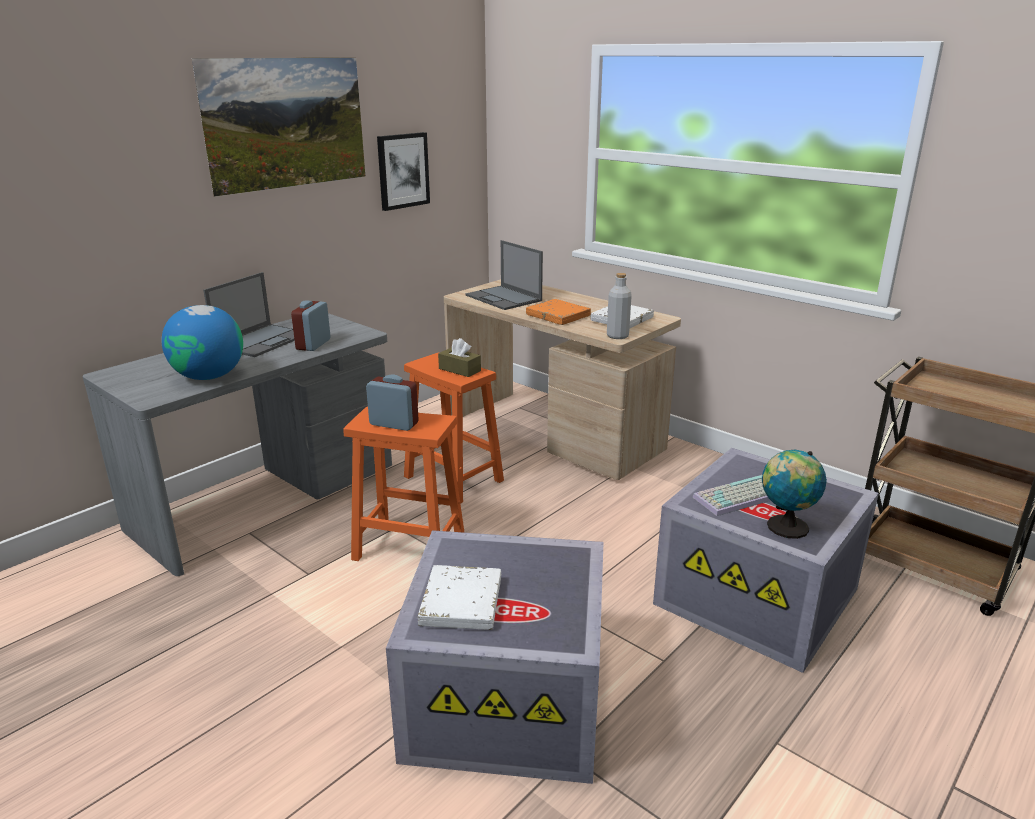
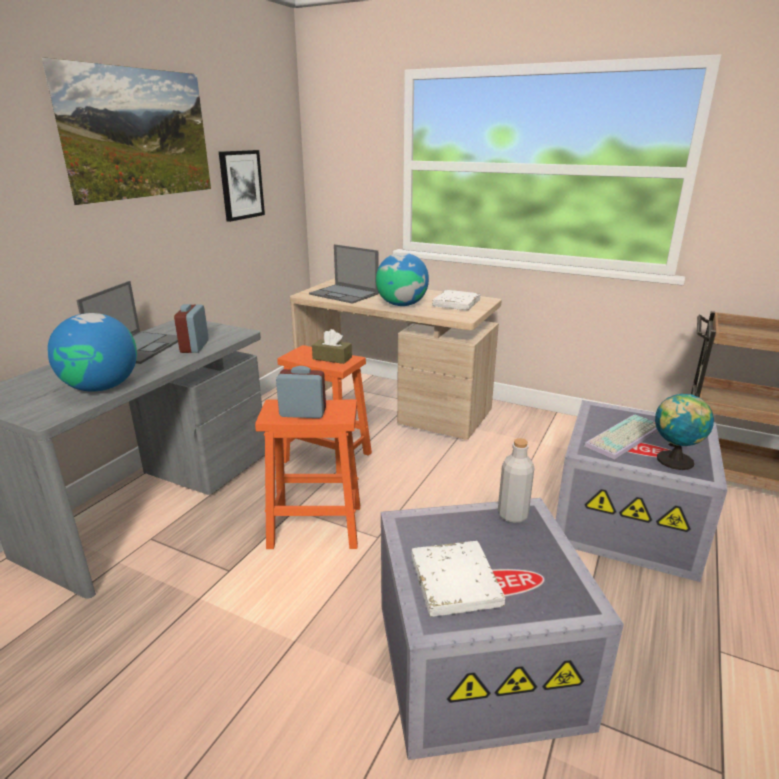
camera: 15 degrees left, 0 degrees up
orange book [526,299,591,325] -> globe [376,253,429,306]
grey bottle [607,273,632,339] -> grey bottle moved to [498,438,534,523]

